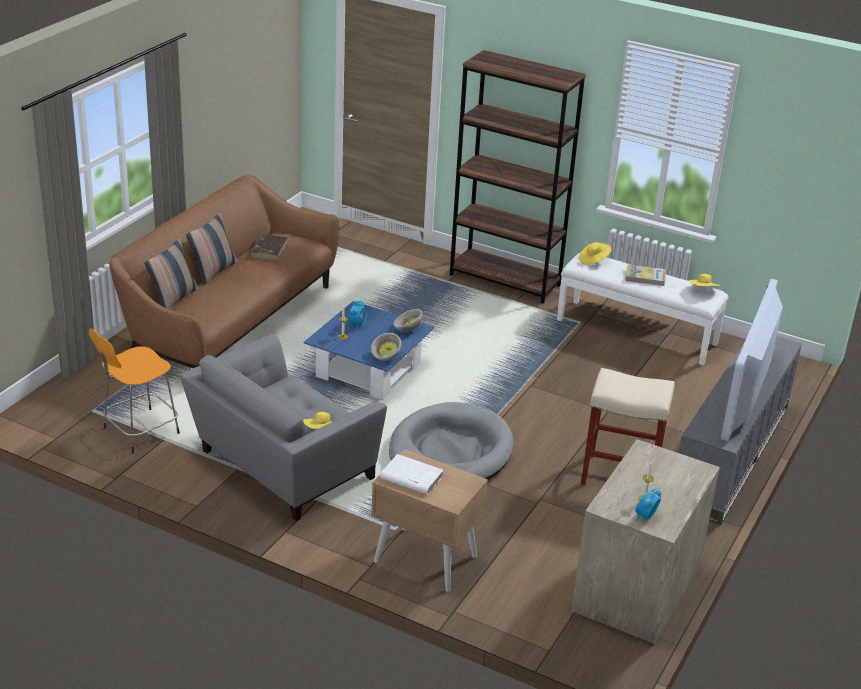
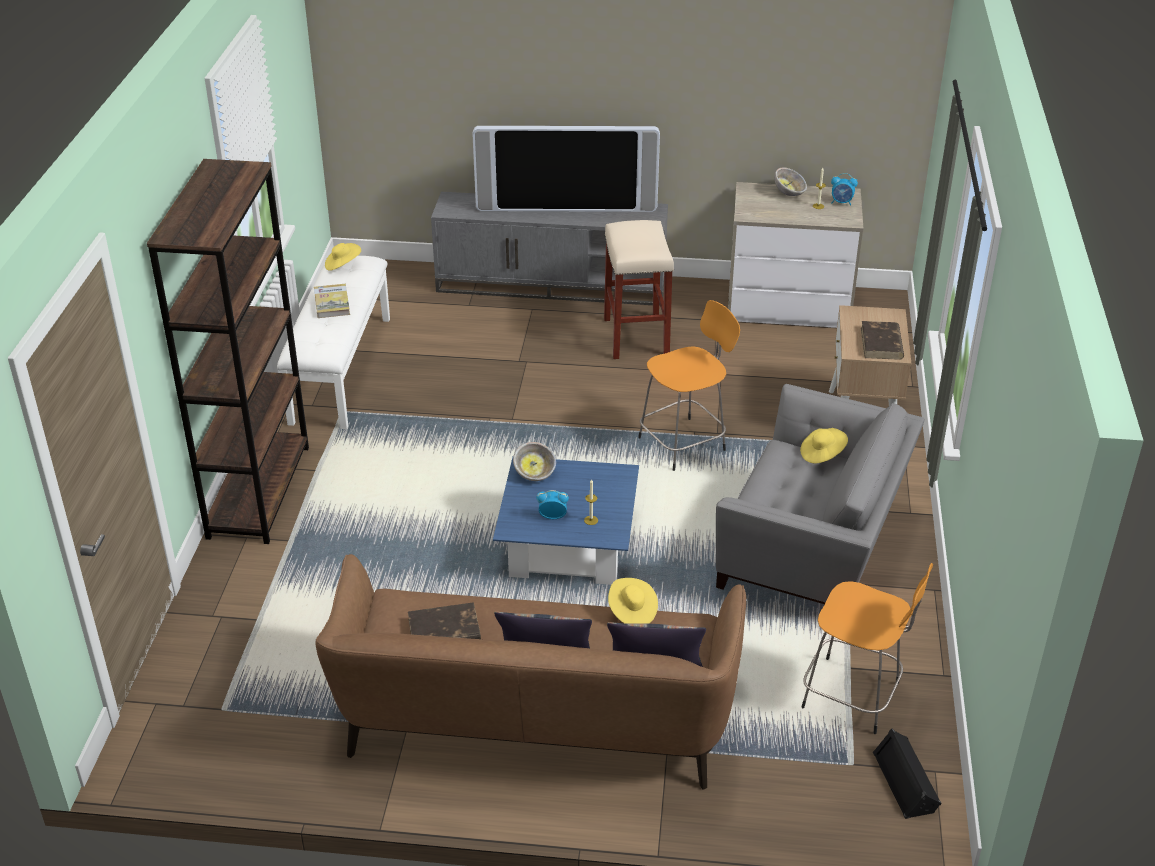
camera: 110 degrees left, 5 degrees up
bowl [371,333,402,361] -> bowl moved to [774,167,807,196]
white book [380,454,443,495] -> brown book [861,321,904,360]
grey dog bed [389,402,514,480] -> orange stool [638,300,740,471]
yellow hat [579,242,612,265] -> yellow hat moved to [608,578,658,624]
none -> black speaker [873,728,942,819]

